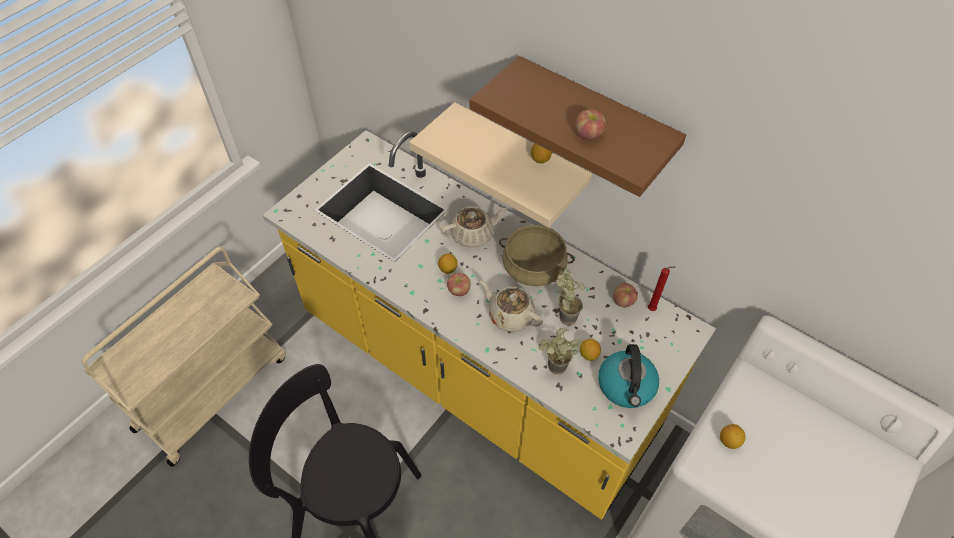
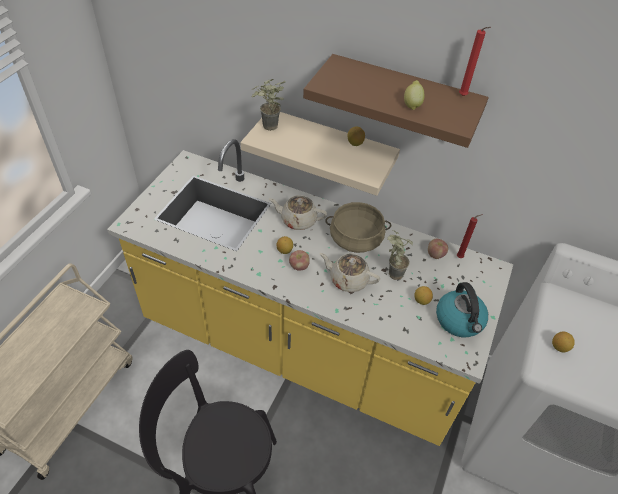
camera: 15 degrees left, 5 degrees down
beige teapot [441,206,507,248] -> beige teapot turned 135 degrees counterclockwise [269,195,327,230]
potted plant [538,328,583,374] -> potted plant moved to [251,79,286,131]
apple [575,109,606,140] -> lemon [404,80,424,110]
none -> red candle [459,27,491,96]

